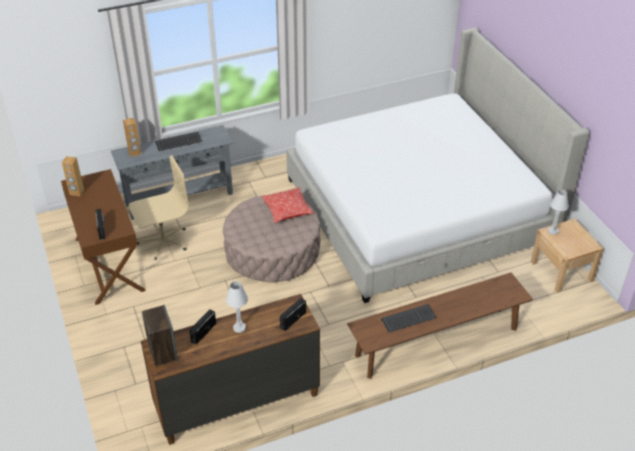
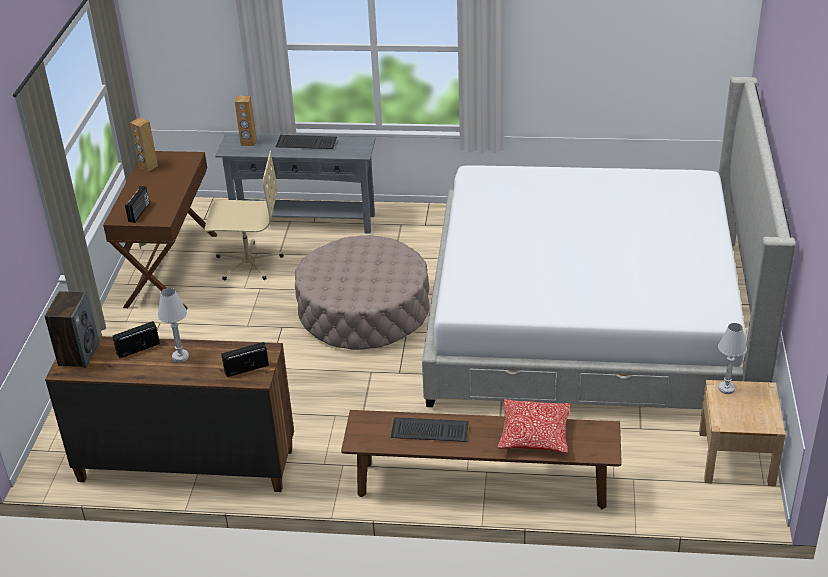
camera: 30 degrees right, 5 degrees down
pillow [261,187,314,223] -> pillow moved to [498,399,570,453]

